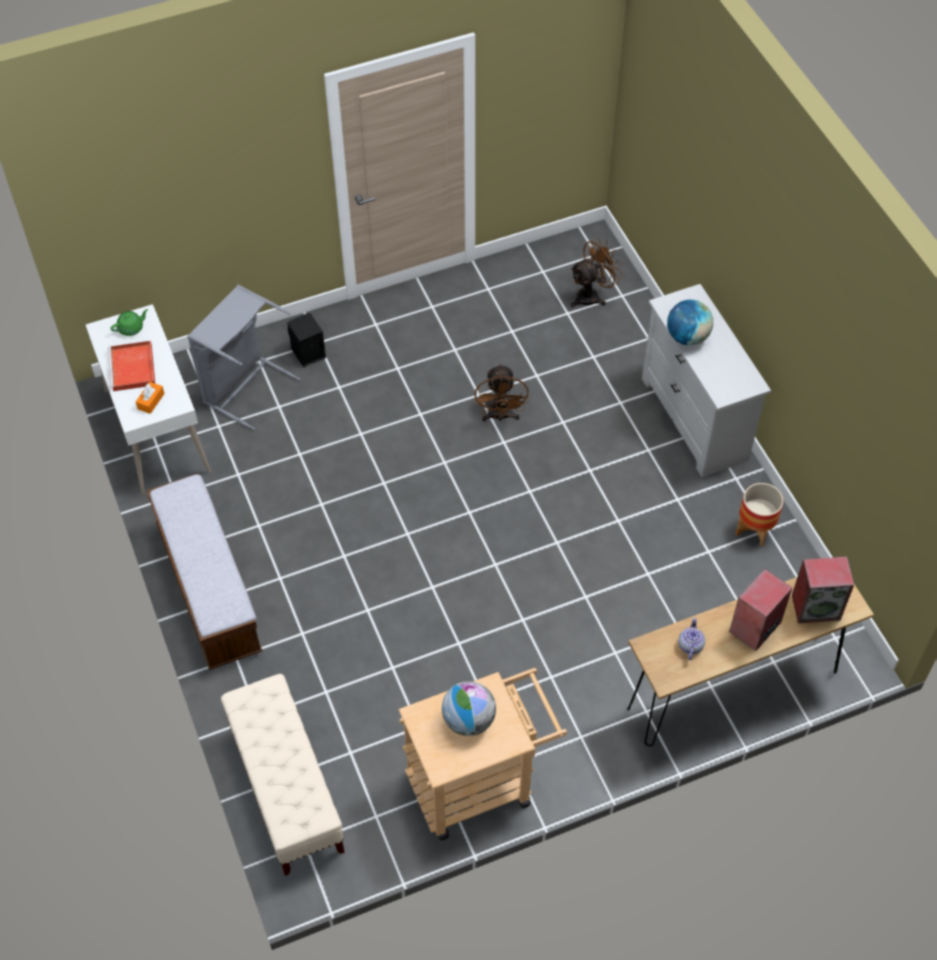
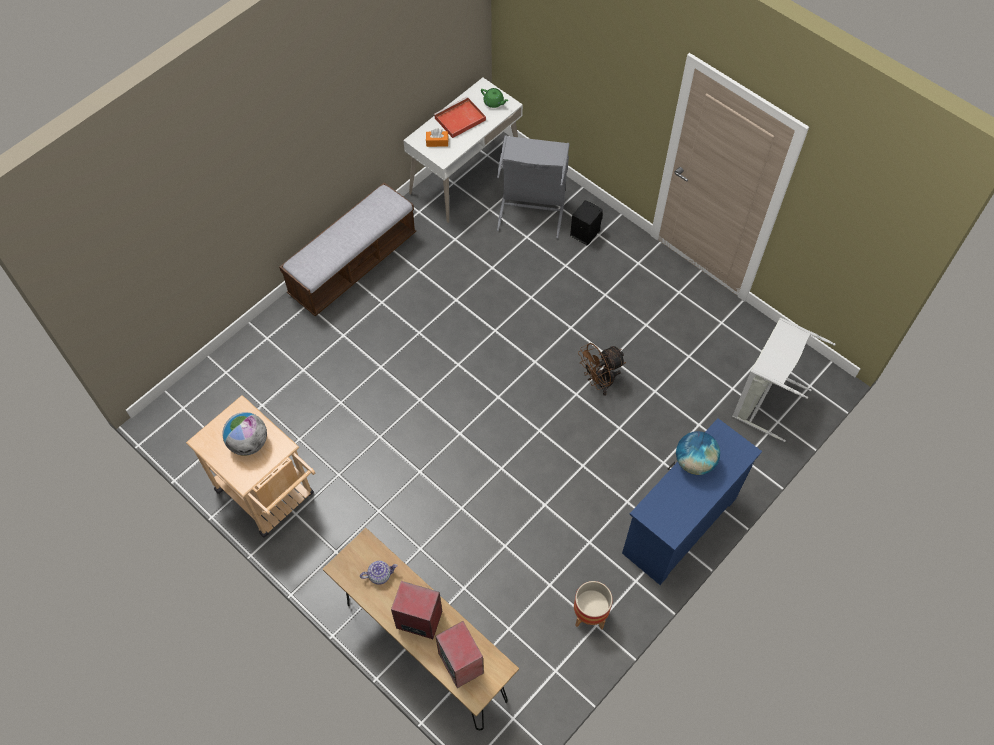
camera: 65 degrees right, 5 degrees up
beige bench [221,674,345,876] -> none
brown fan [570,238,623,308] -> grey laundry basket [732,317,836,442]
white dresser [642,284,771,477] -> blue dresser [622,418,762,585]

